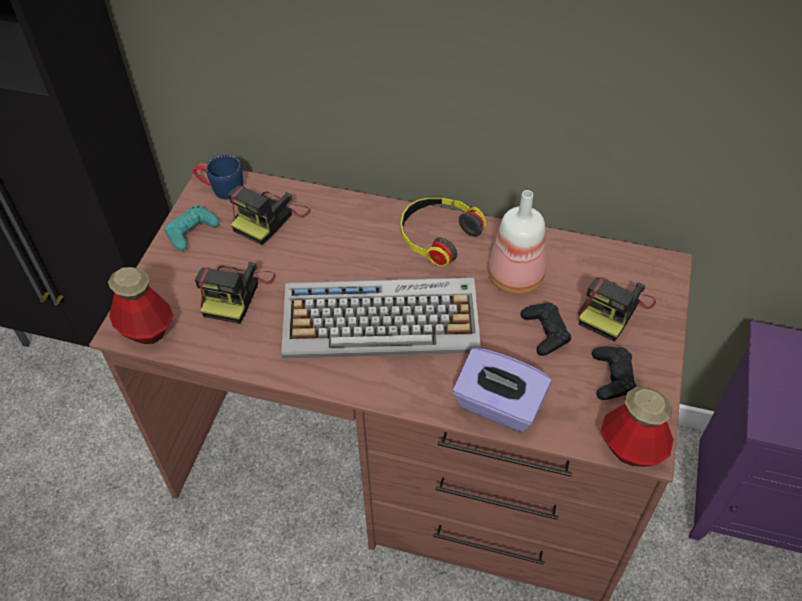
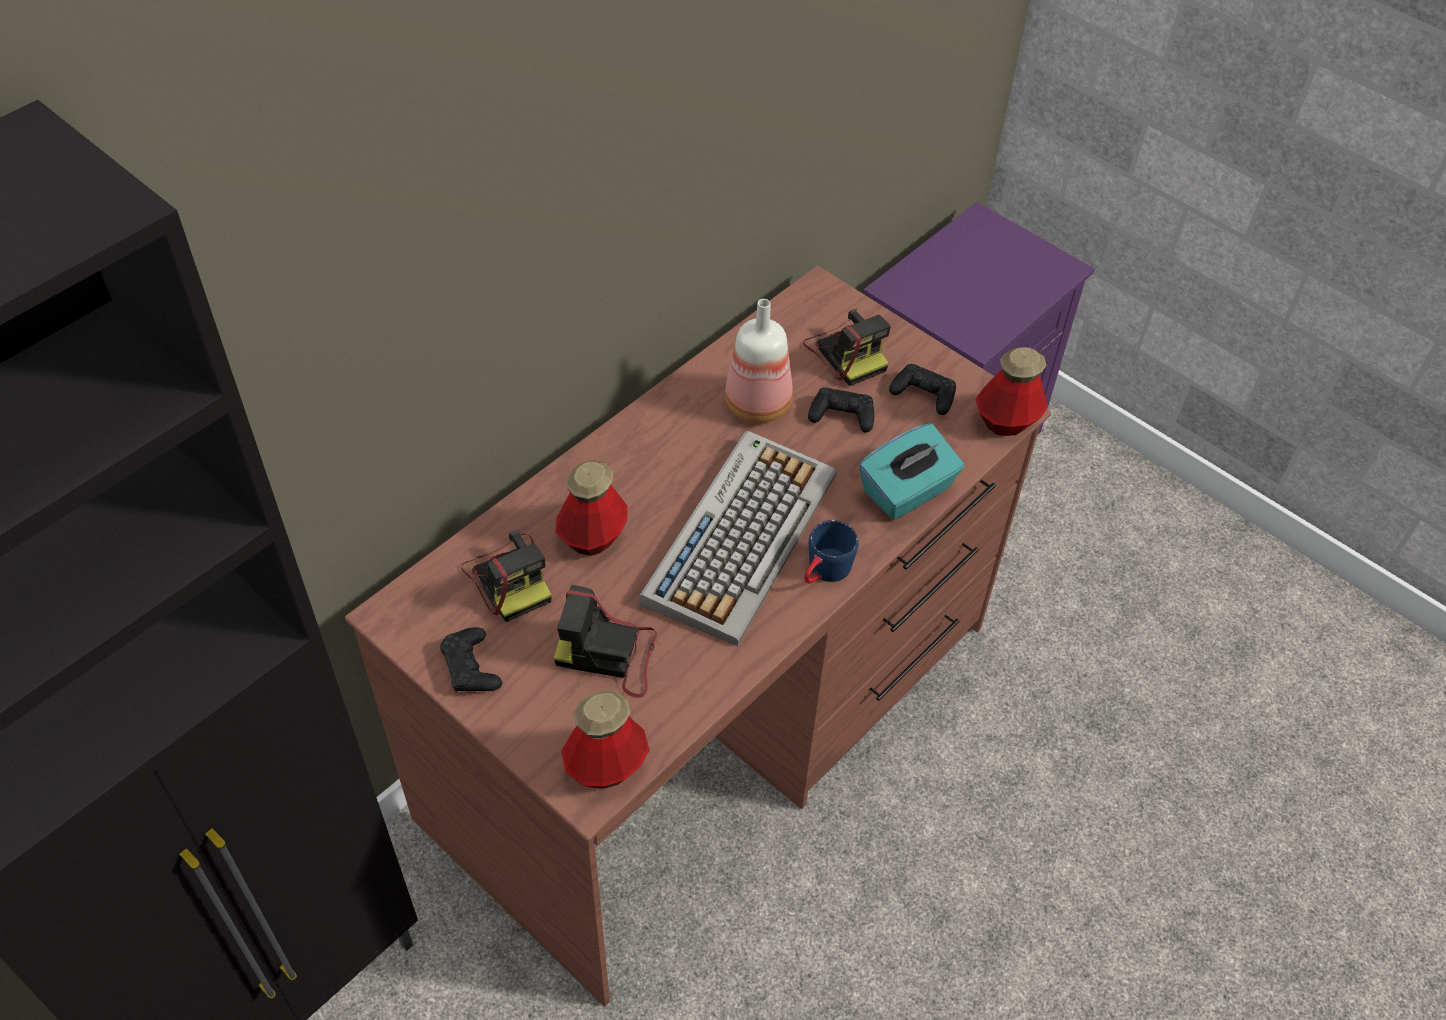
camera: 65 degrees left, 0 degrees up
turquoise game controller [165,205,219,251] -> black game controller [440,627,502,692]
blue mug [193,155,243,200] -> blue mug moved to [804,520,859,583]
camera [195,262,276,324] -> camera turned 150 degrees clockwise [554,585,657,698]
headphones [401,198,486,267] -> none
purple tissue box [453,348,551,432] -> turquoise tissue box [859,423,964,520]
none -> bottle [555,460,628,556]

